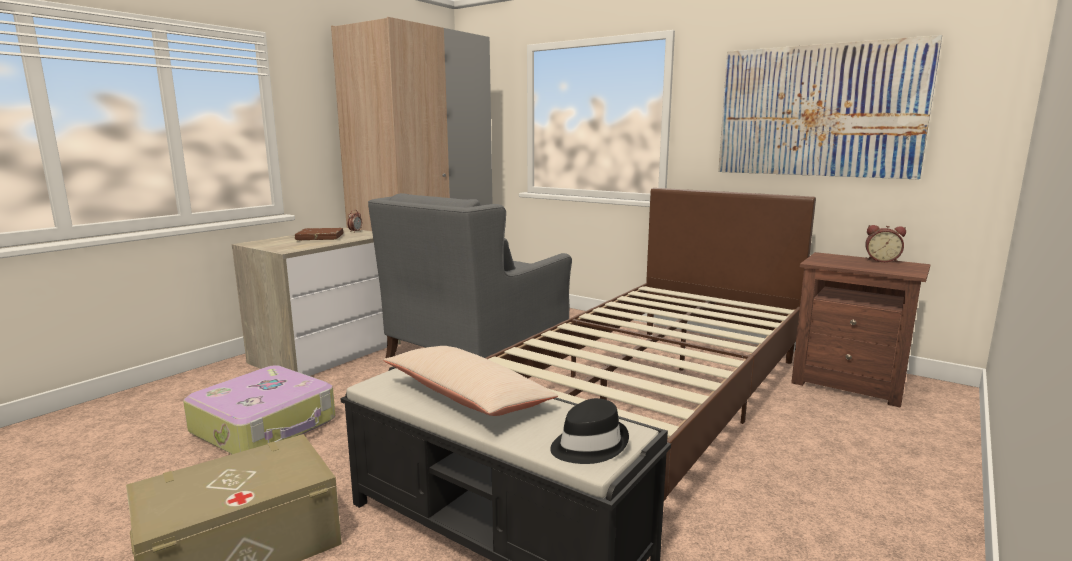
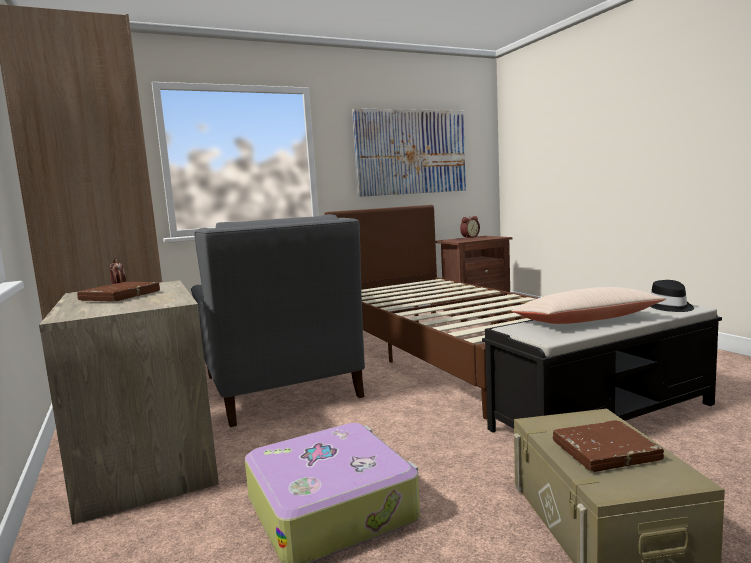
camera: 60 degrees left, 5 degrees down
none -> brown book [553,420,664,472]

